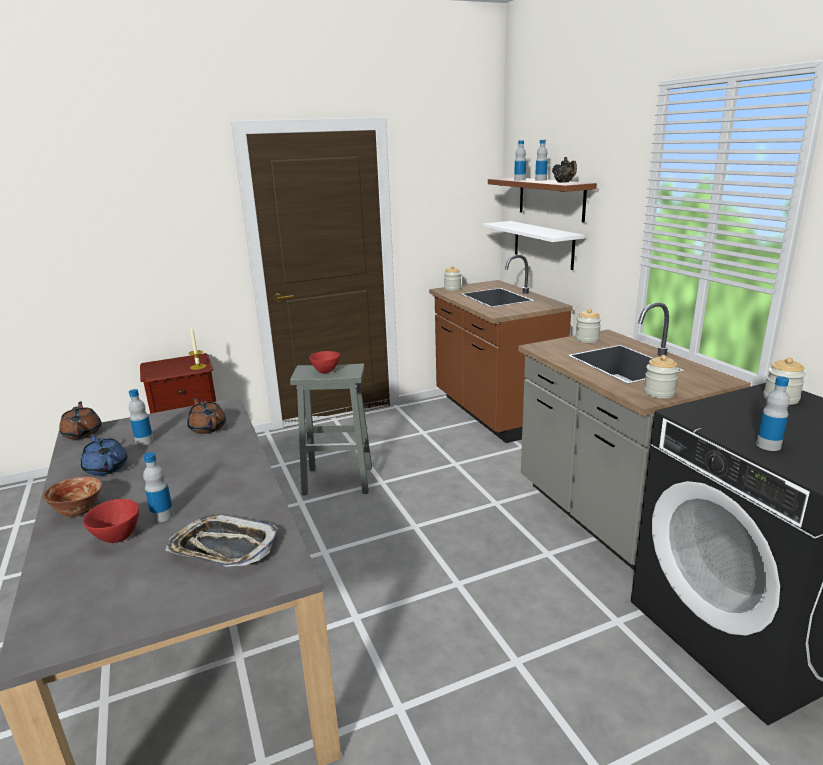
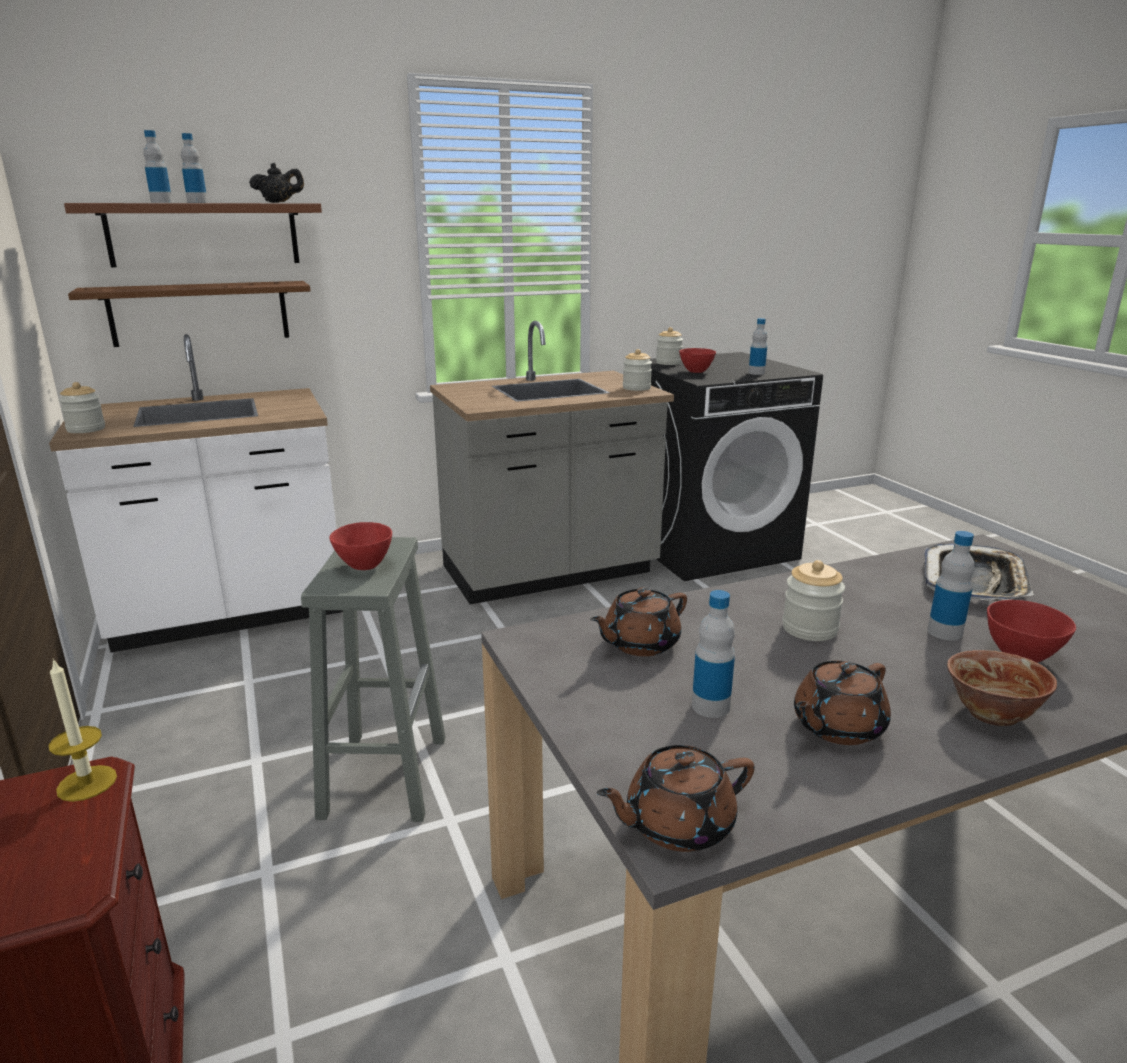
camera: 90 degrees left, 0 degrees up
blue teapot [81,434,127,476] -> brown teapot [794,661,891,745]
brown counter [429,255,573,443] -> white counter [49,334,343,653]
white shelf [482,221,585,270] -> brown shelf [68,281,311,347]
jar [575,309,601,343] -> jar moved to [782,560,845,641]
none -> red bowl [679,348,716,373]

